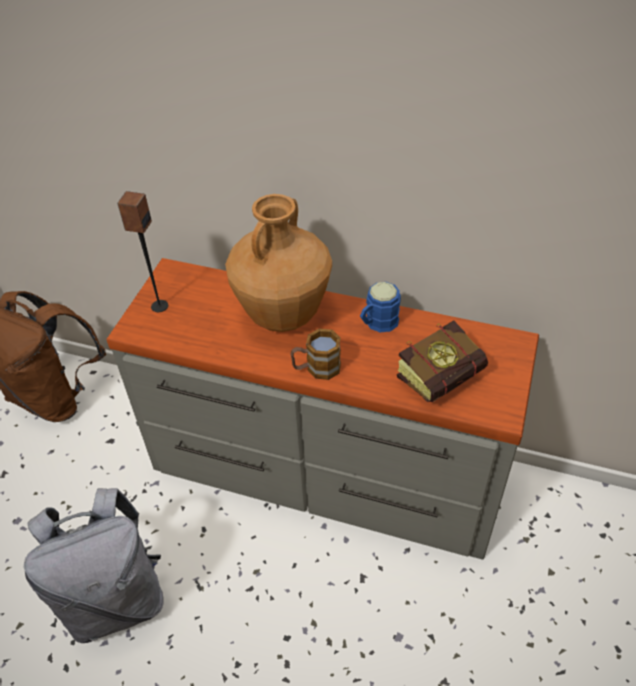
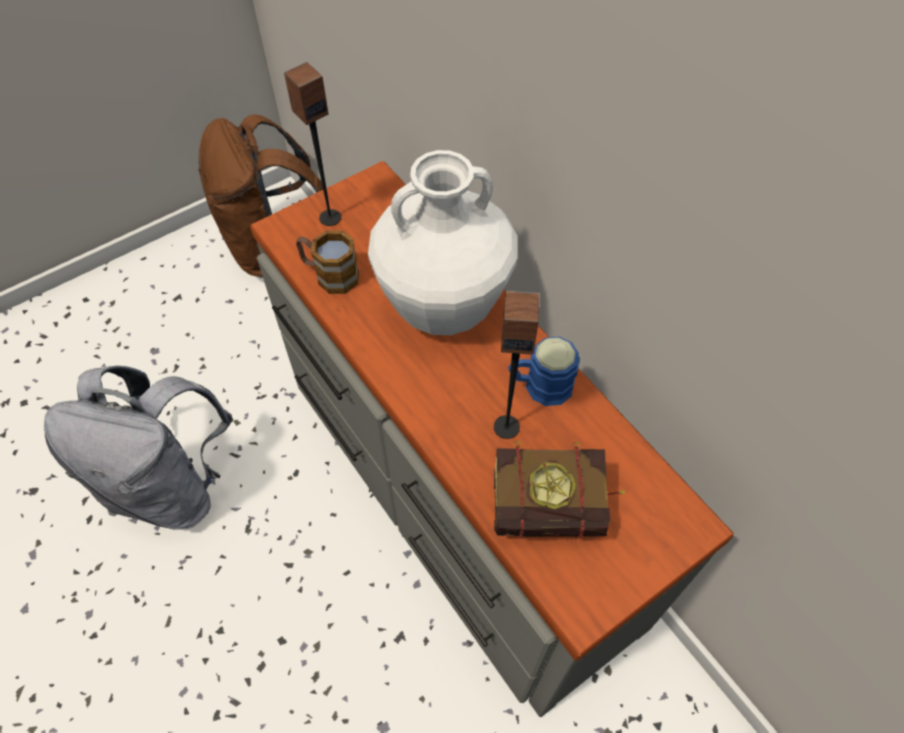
camera: 35 degrees right, 10 degrees up
brown vase [225,194,332,332] -> white vase [368,150,517,335]
mug [291,329,341,380] -> mug moved to [296,231,359,294]
none -> speaker [494,291,539,439]

